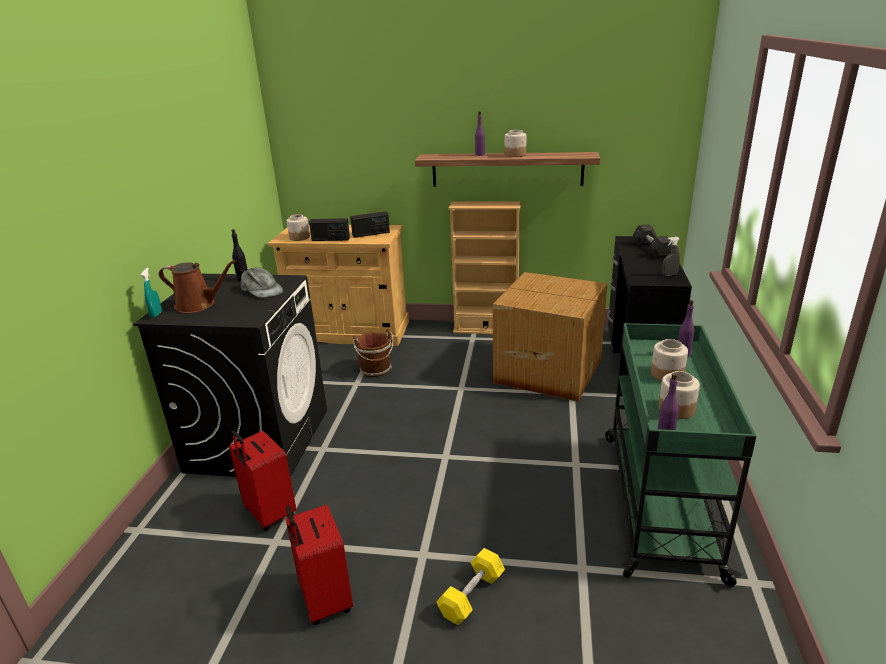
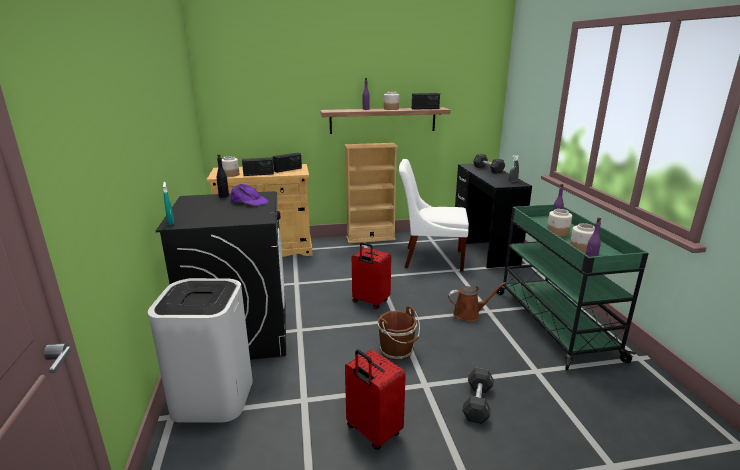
camera: 20 degrees left, 5 degrees down
brown watering can [159,260,236,313] -> brown watering can moved to [448,282,506,322]
red suitcase [229,430,297,531] -> red suitcase moved to [352,242,391,309]
grey cap [241,267,283,298] -> purple cap [231,184,269,206]
brown bucket [353,329,393,377] -> brown bucket moved to [378,306,420,360]
yellow dumbbell [436,548,505,625] -> grey dumbbell [462,368,494,424]
cardboard box [493,272,607,402] -> white chair [399,159,469,271]
none -> white trash can [148,278,253,423]
none -> radio [412,93,440,110]

